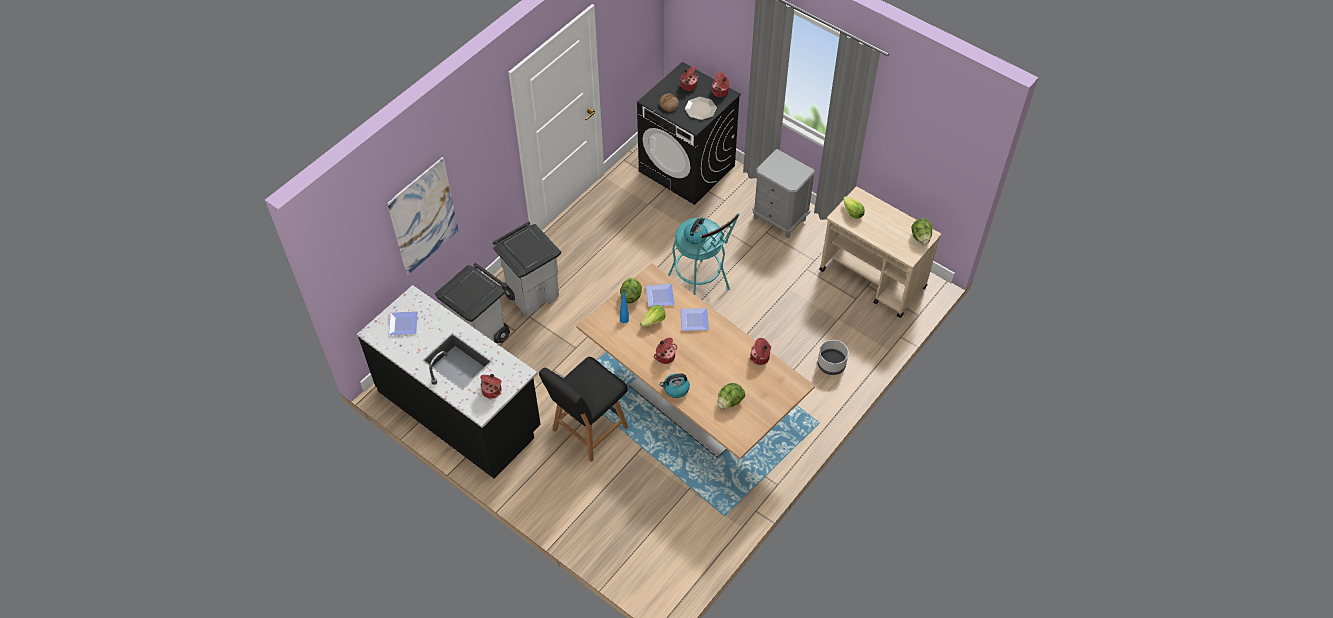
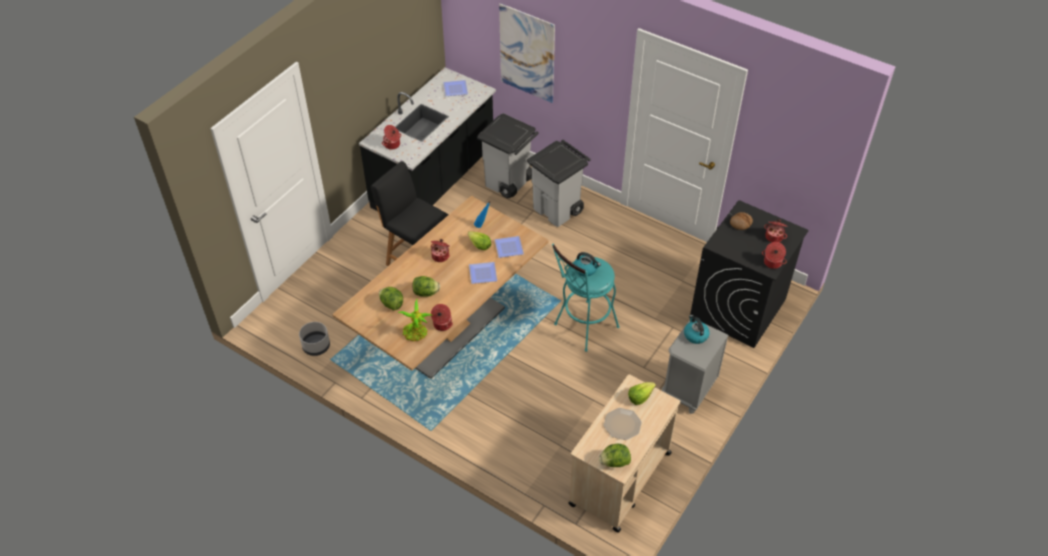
camera: 85 degrees right, 5 degrees down
lettuce [620,277,642,304] -> lettuce moved to [413,276,440,297]
kettle [660,373,690,398] -> kettle moved to [684,315,710,344]
plate [685,97,717,120] -> plate moved to [604,408,642,440]
grey planter [818,340,849,375] -> grey planter moved to [299,322,330,356]
none -> potted plant [397,299,433,341]

